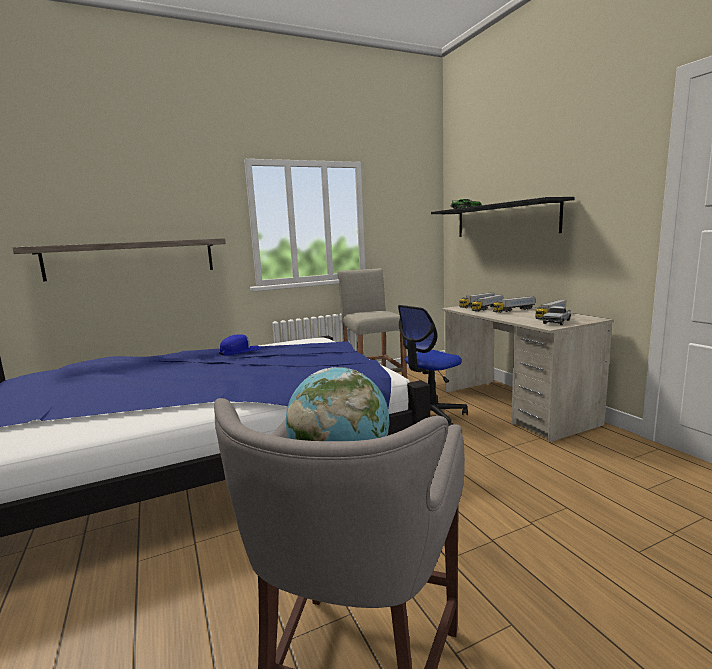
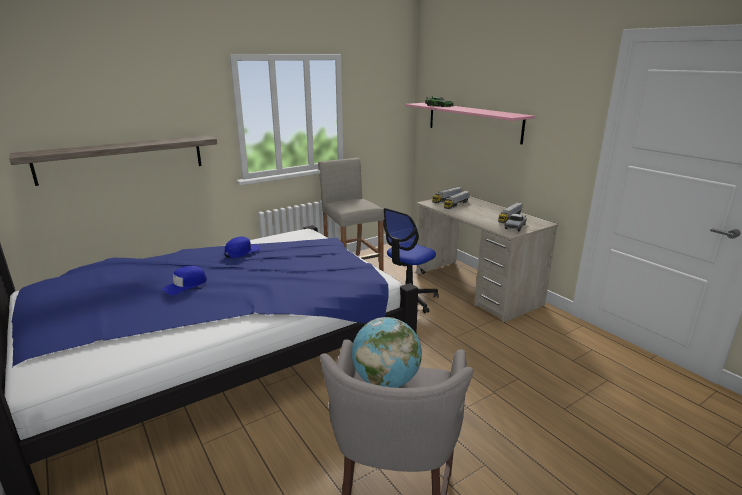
camera: 10 degrees left, 10 degrees up
black shelf [431,197,574,237] -> pink shelf [405,103,535,144]
toy truck [493,296,536,313] -> none
none -> blue cap [162,266,207,295]

